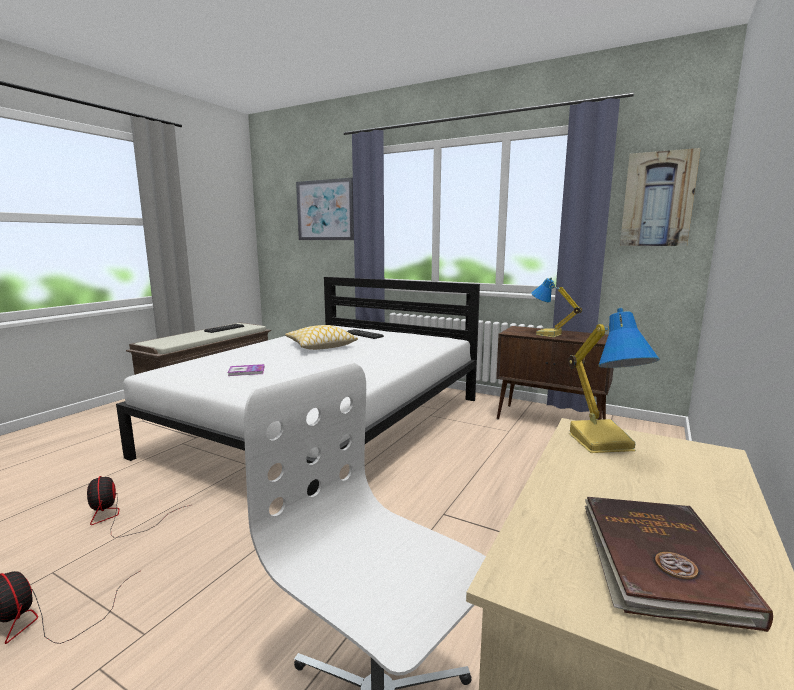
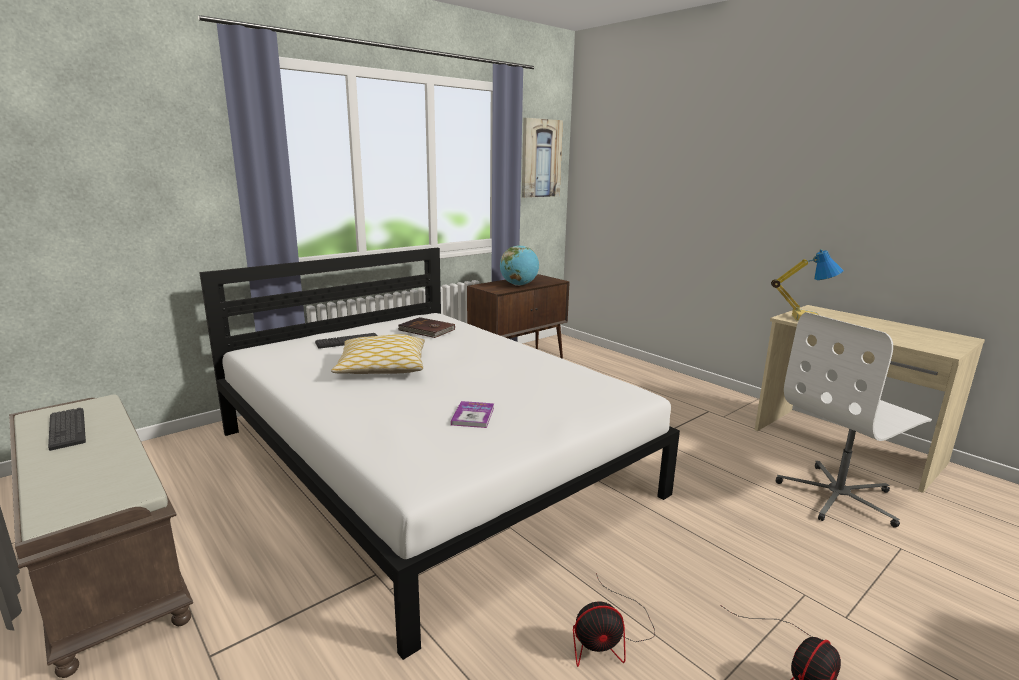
camera: 70 degrees left, 5 degrees up
picture [296,178,354,240] -> none
table lamp [531,278,582,337] -> globe [500,245,539,286]
brown book [585,497,773,632] -> brown book moved to [398,317,455,338]

